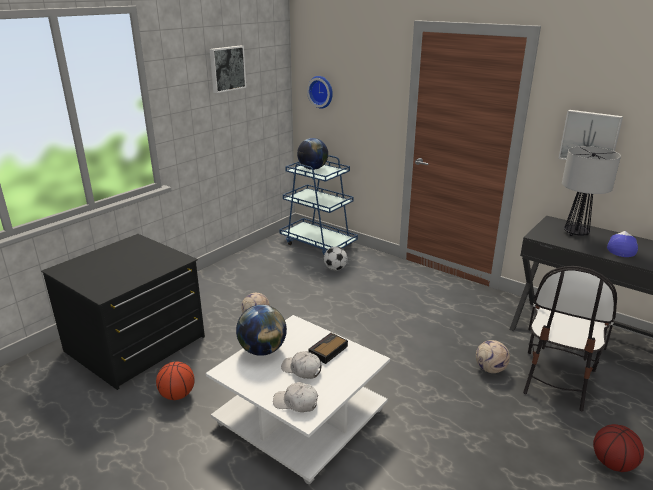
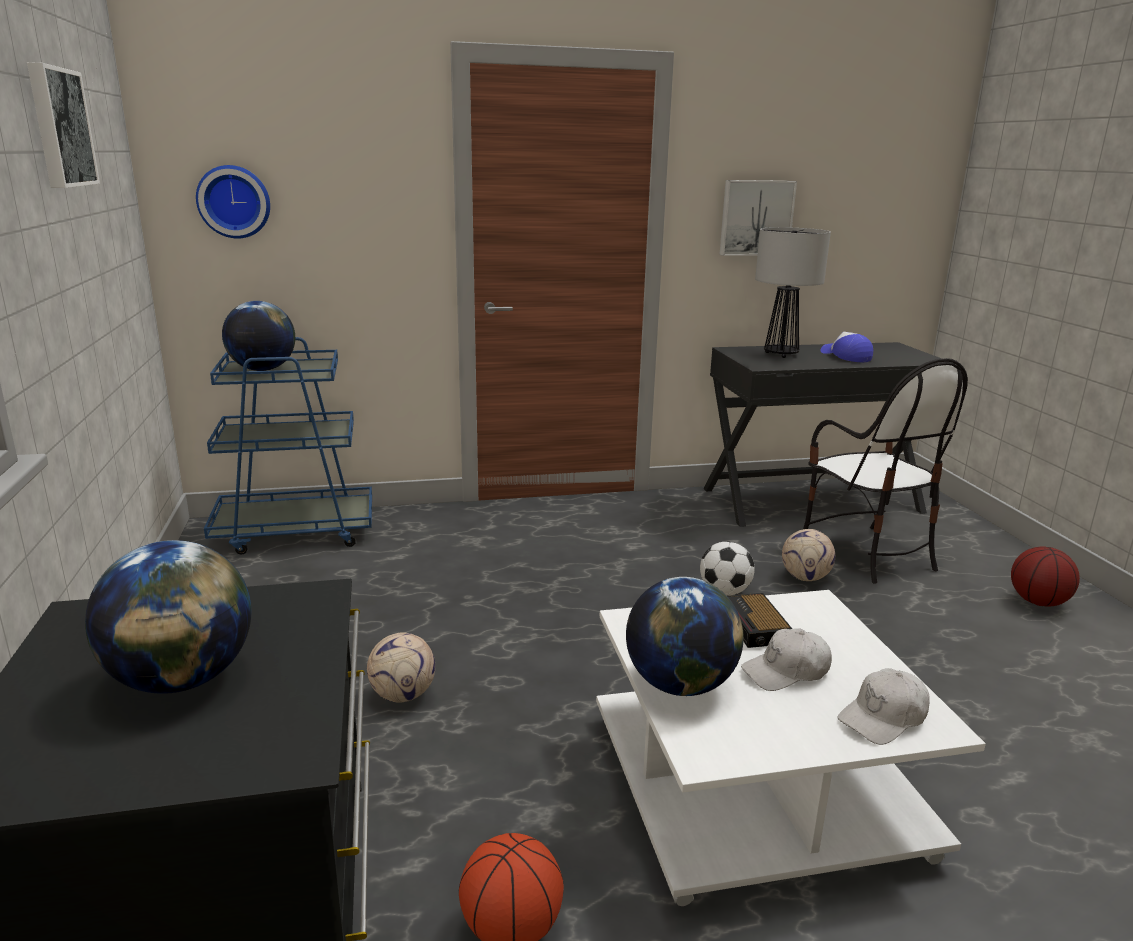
camera: 50 degrees left, 5 degrees down
football [324,247,348,270] -> football moved to [700,541,755,595]
none -> globe [85,540,252,694]

